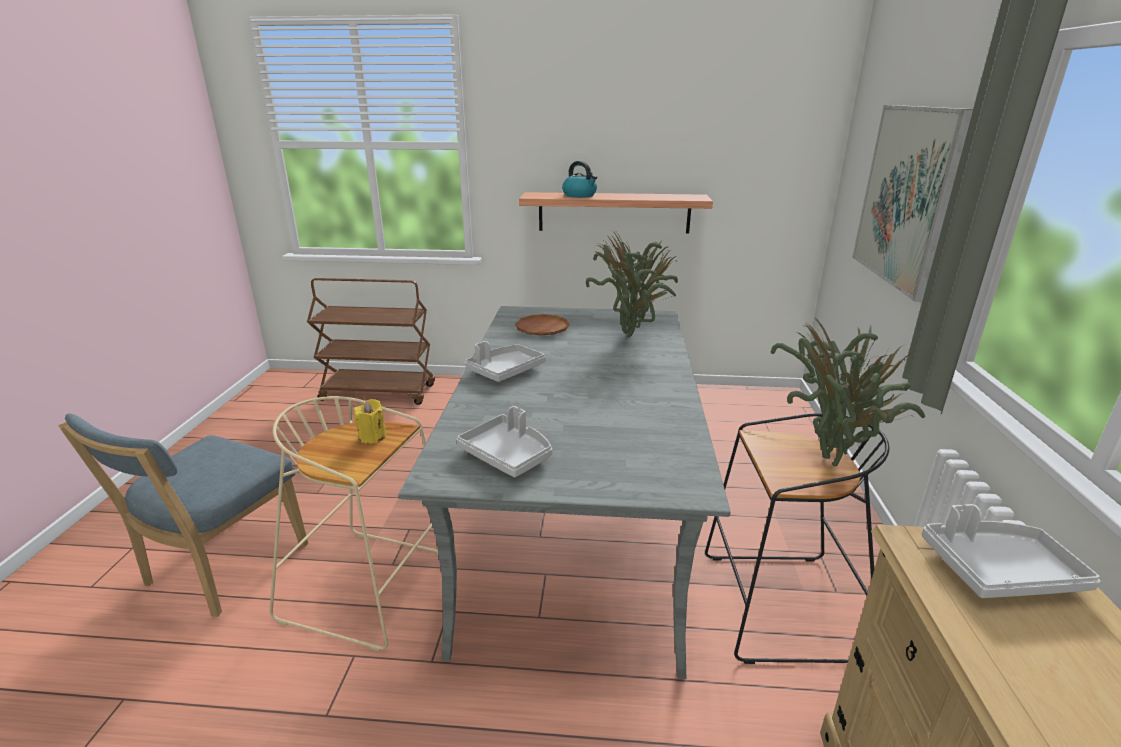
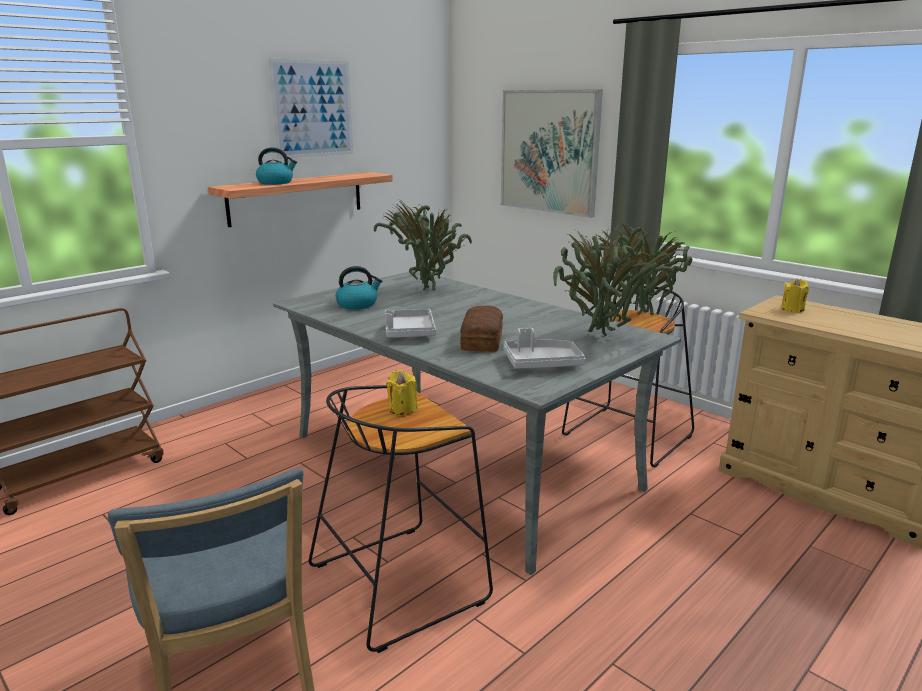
camera: 50 degrees left, 5 degrees down
beige stool [270,396,438,652] -> black stool [308,385,493,653]
brown plate [515,314,570,336] -> kettle [336,266,382,310]
grey tray [922,504,1101,598] -> yellow candle [781,278,809,312]
none -> picture [268,58,353,159]
none -> bread [460,305,503,352]
none -> potted plant [553,224,679,336]

